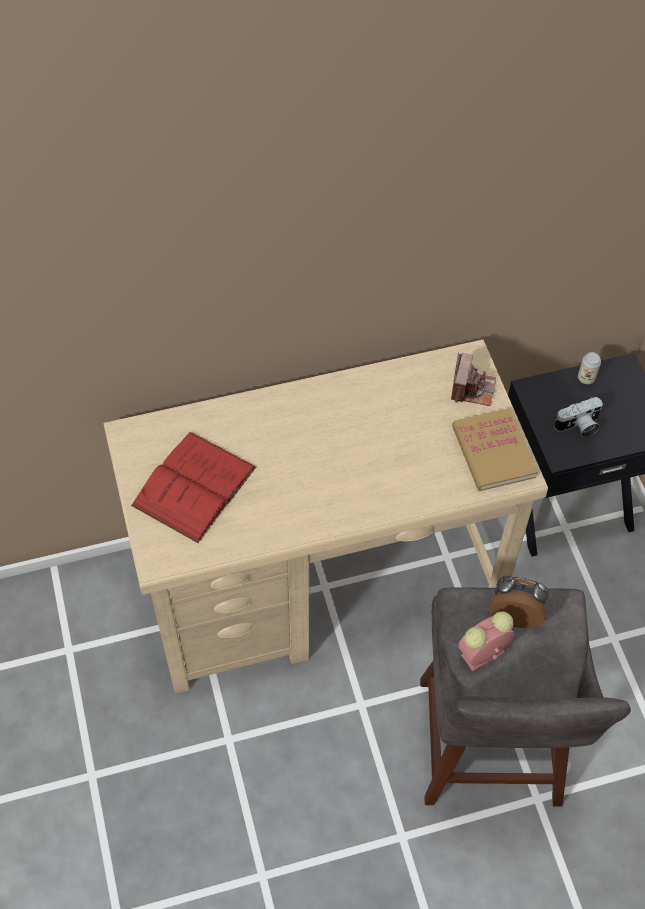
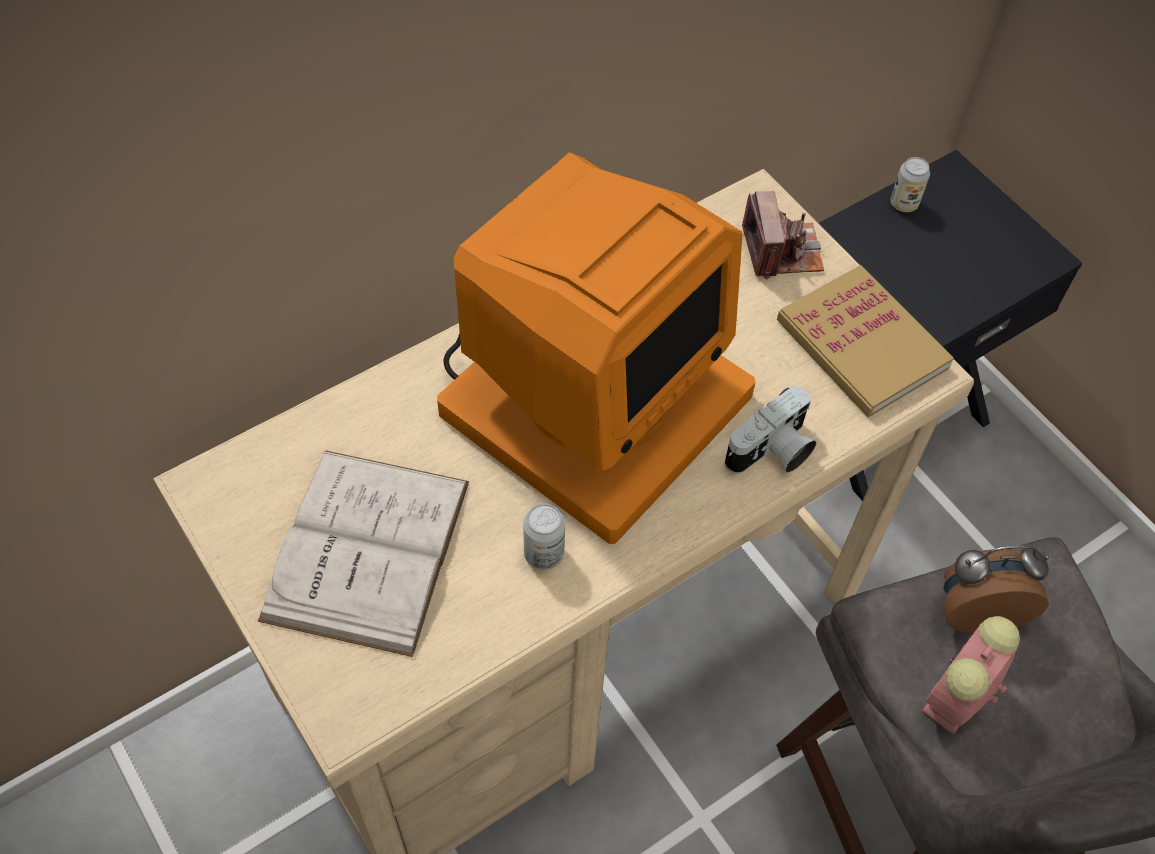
camera: 20 degrees left, 0 degrees up
red book [131,432,256,543] -> white book [258,450,469,657]
camera [554,397,603,437] -> camera moved to [725,385,817,474]
none -> monitor [437,152,756,544]
none -> can [523,504,565,570]

